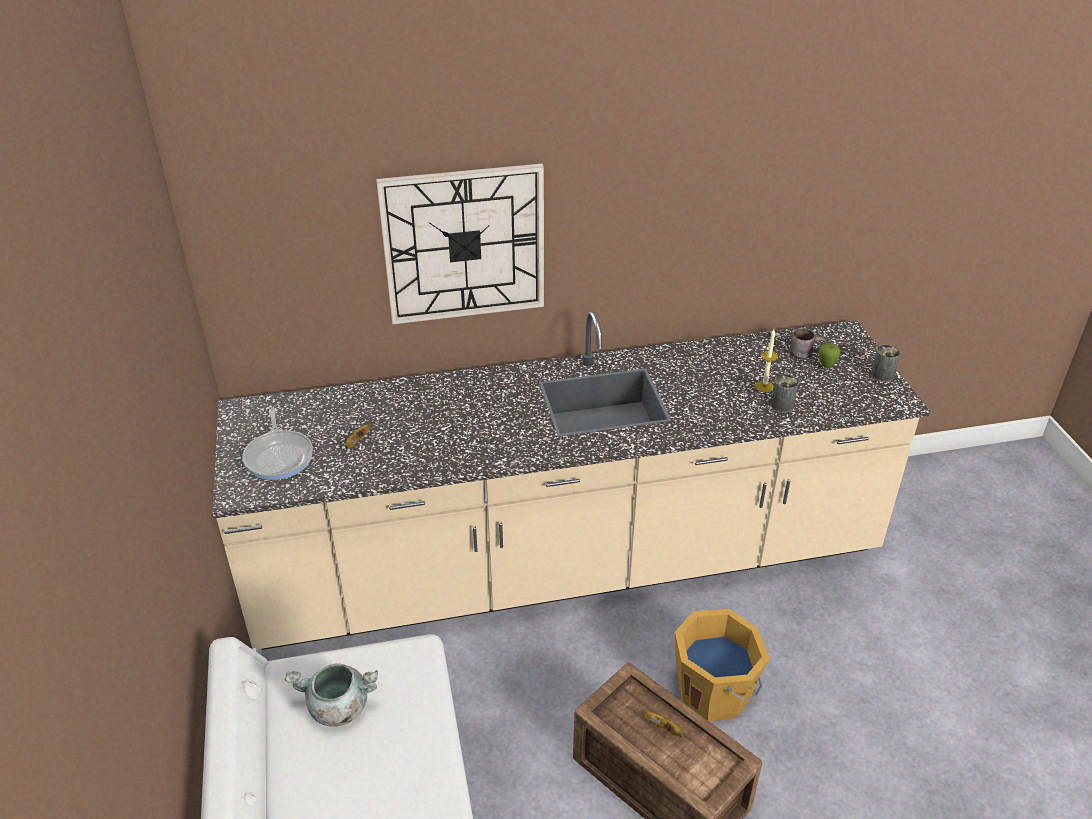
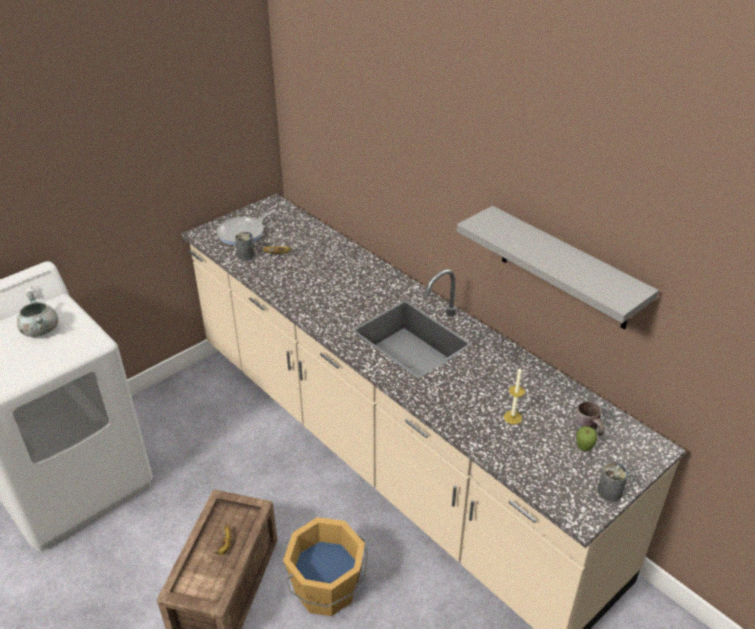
camera: 60 degrees right, 0 degrees up
wall clock [376,163,544,324] -> none
can [771,374,799,413] -> can moved to [235,232,255,261]
none -> grey shelf [457,206,659,330]

